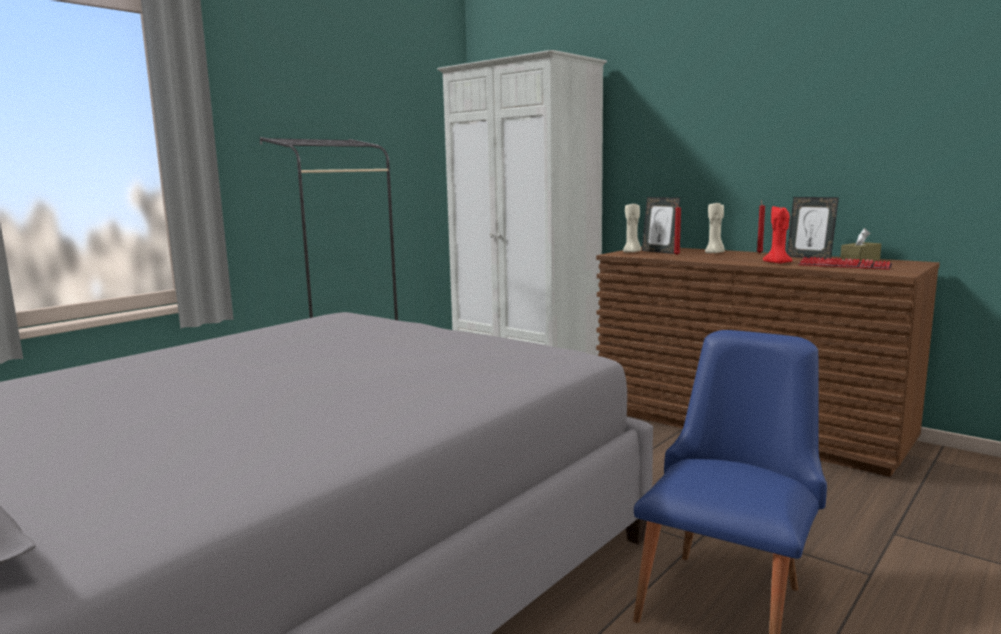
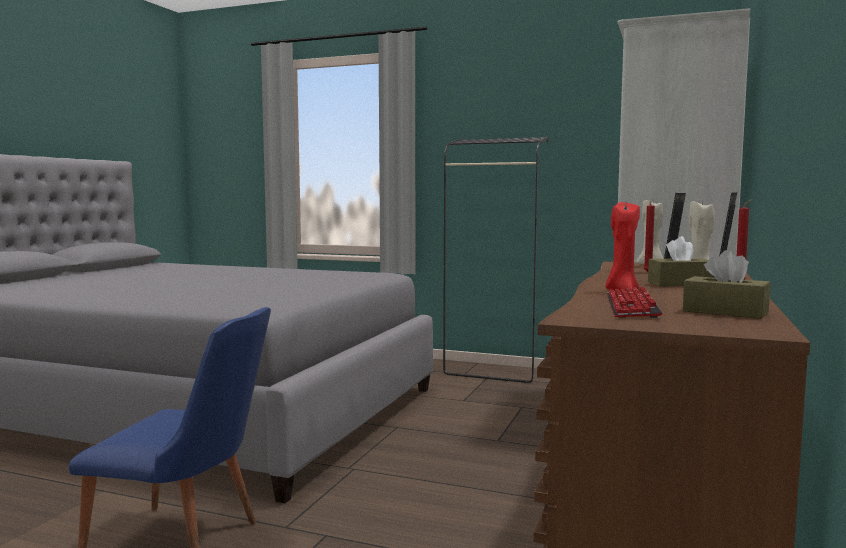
camera: 70 degrees right, 5 degrees down
none -> brown tissue box [648,236,715,286]

